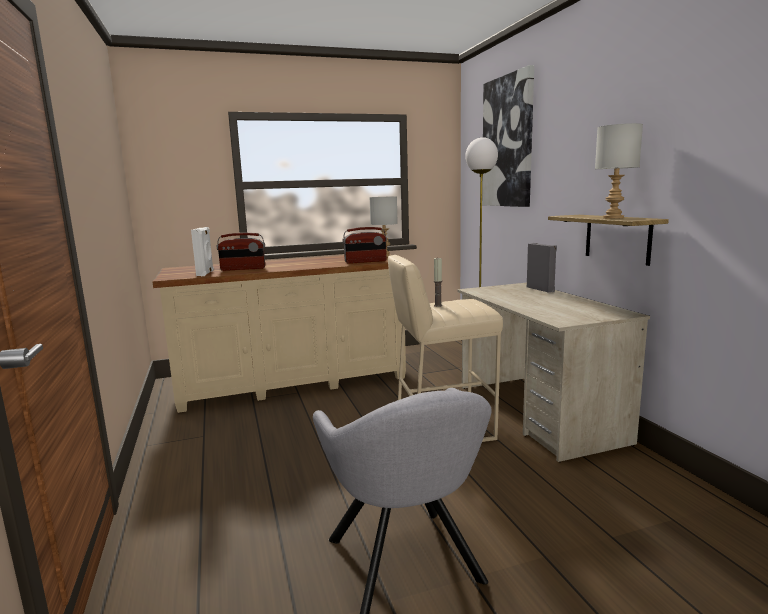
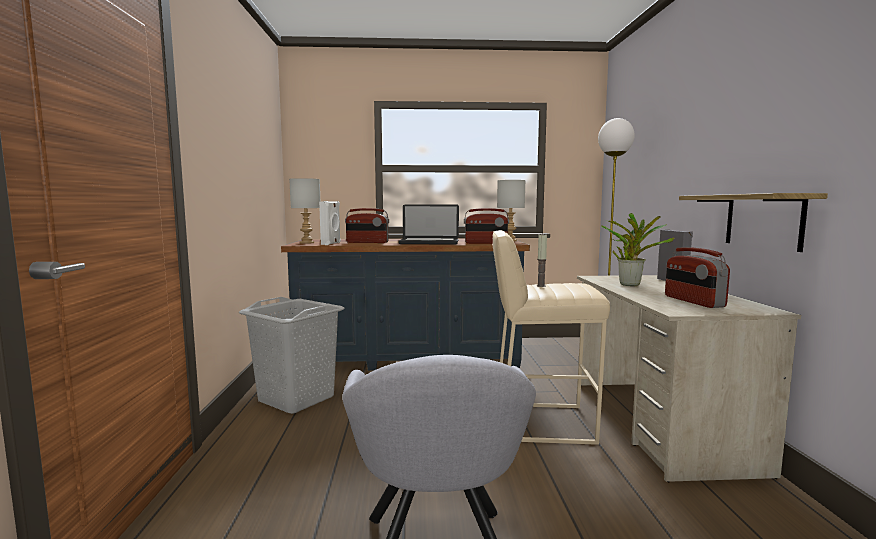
camera: 15 degrees right, 5 degrees down
beige dresser [152,255,406,413] -> blue dresser [281,239,530,371]
picture [482,65,534,207] -> none
grey table lamp [595,123,643,219] -> grey table lamp moved to [289,178,320,244]
none -> grey laundry basket [239,297,344,414]
none -> laptop [398,205,459,245]
none -> potted plant [601,213,674,286]
none -> radio [665,247,730,308]

